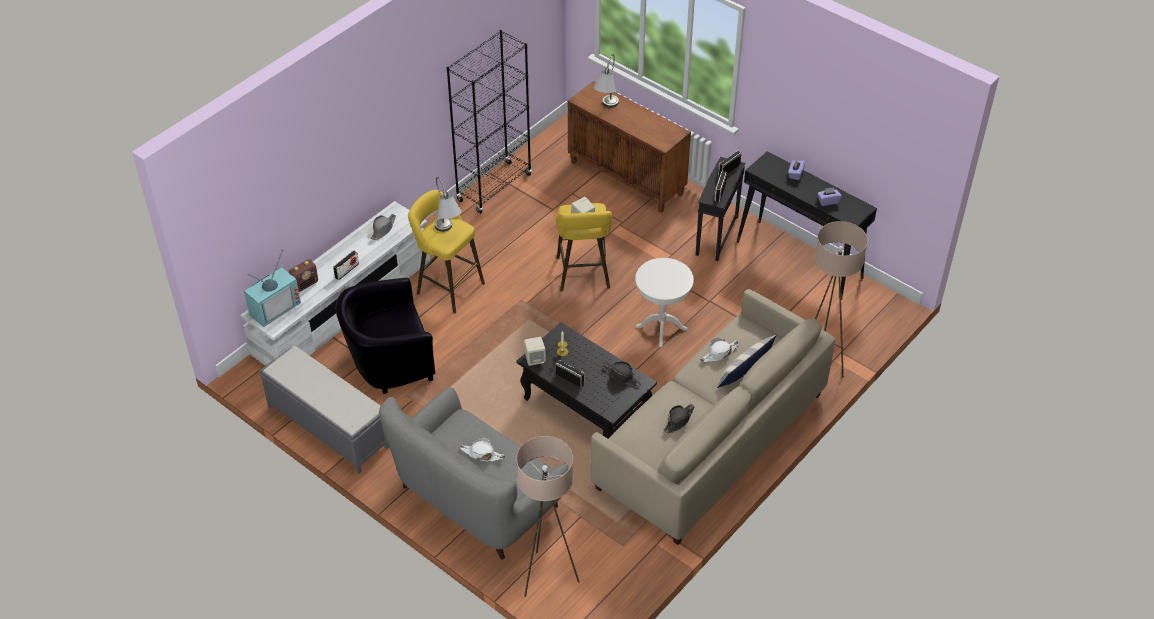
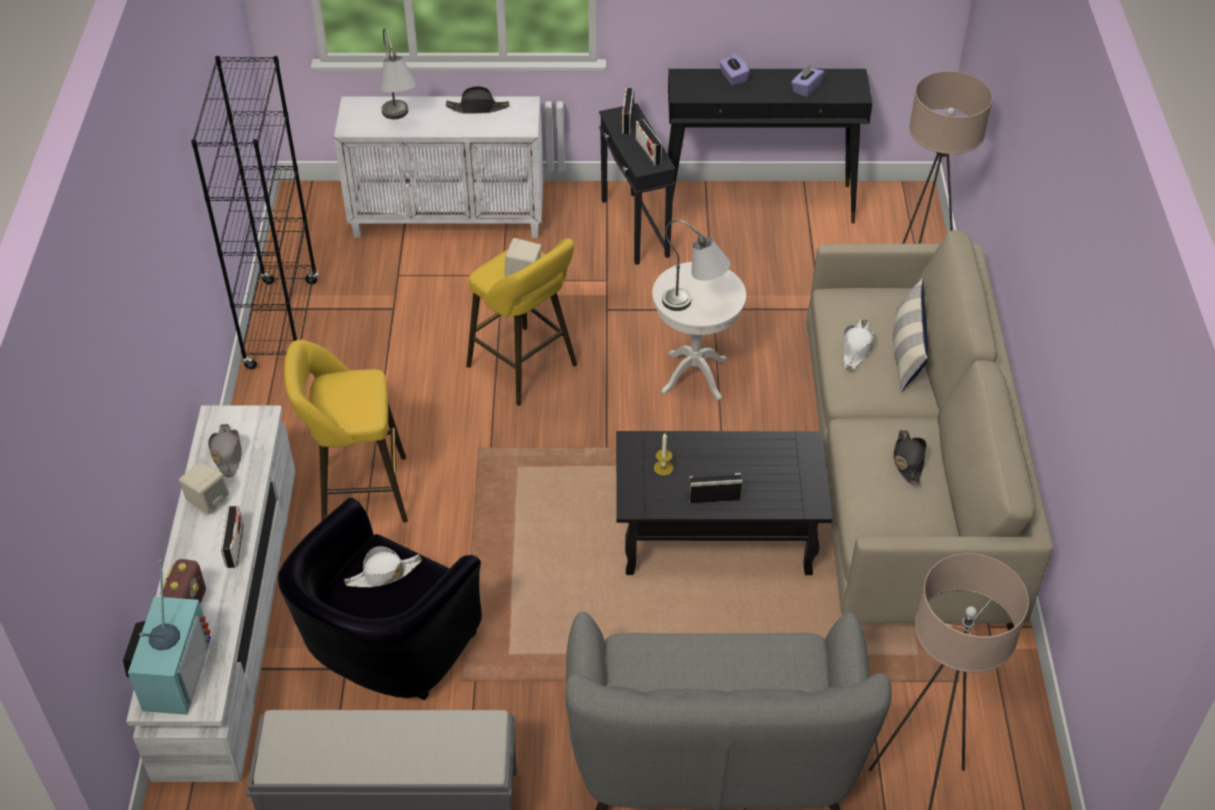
camera: 40 degrees left, 0 degrees up
grey table lamp [435,177,461,232] -> grey table lamp moved to [662,220,730,311]
white hat [460,437,505,462] -> white hat moved to [344,546,422,588]
beige speaker [524,337,546,366] -> beige speaker moved to [179,462,230,516]
brown cabinet [568,81,691,213] -> white cabinet [334,96,543,238]
black hat [602,361,642,387] -> black hat moved to [446,86,510,114]

